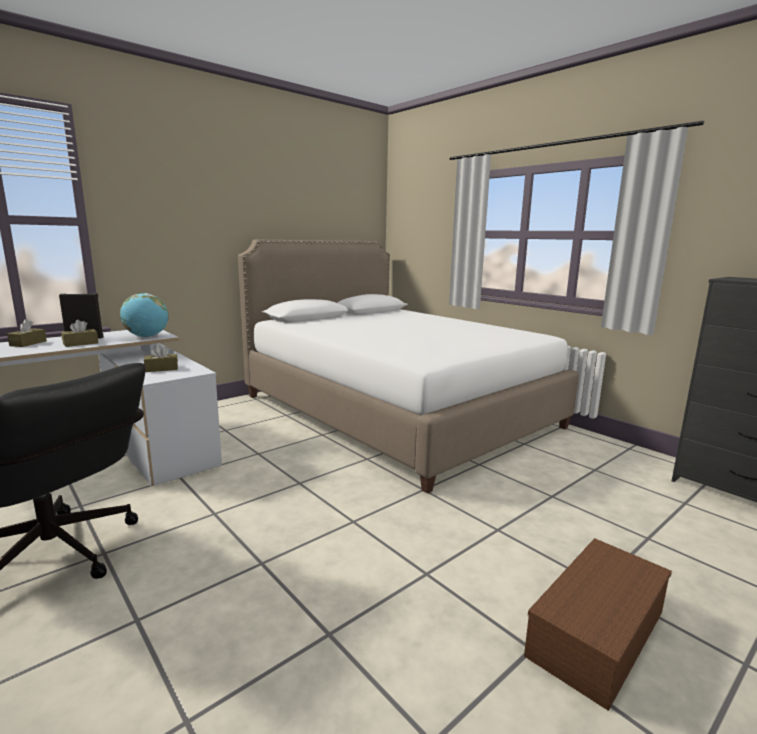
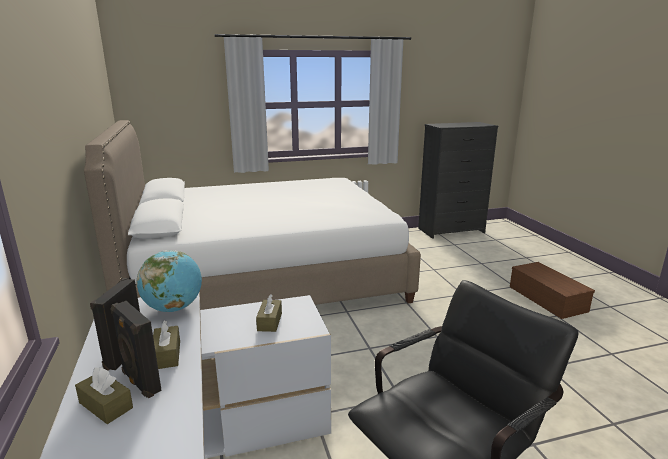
camera: 65 degrees left, 5 degrees up
none -> black speaker [111,301,162,398]

